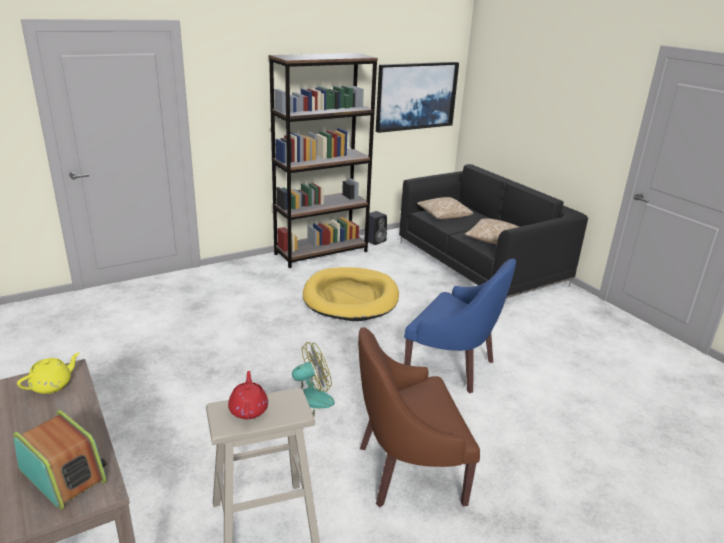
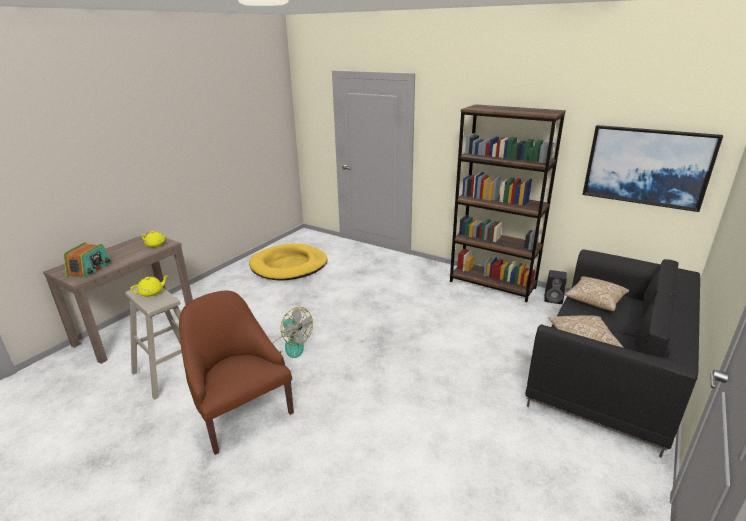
camera: 65 degrees right, 0 degrees up
red teapot [228,371,268,420] -> yellow teapot [130,275,169,297]
yellow dog bed [303,267,399,321] -> yellow dog bed moved to [249,243,328,281]
blue armchair [404,258,516,393] -> none

